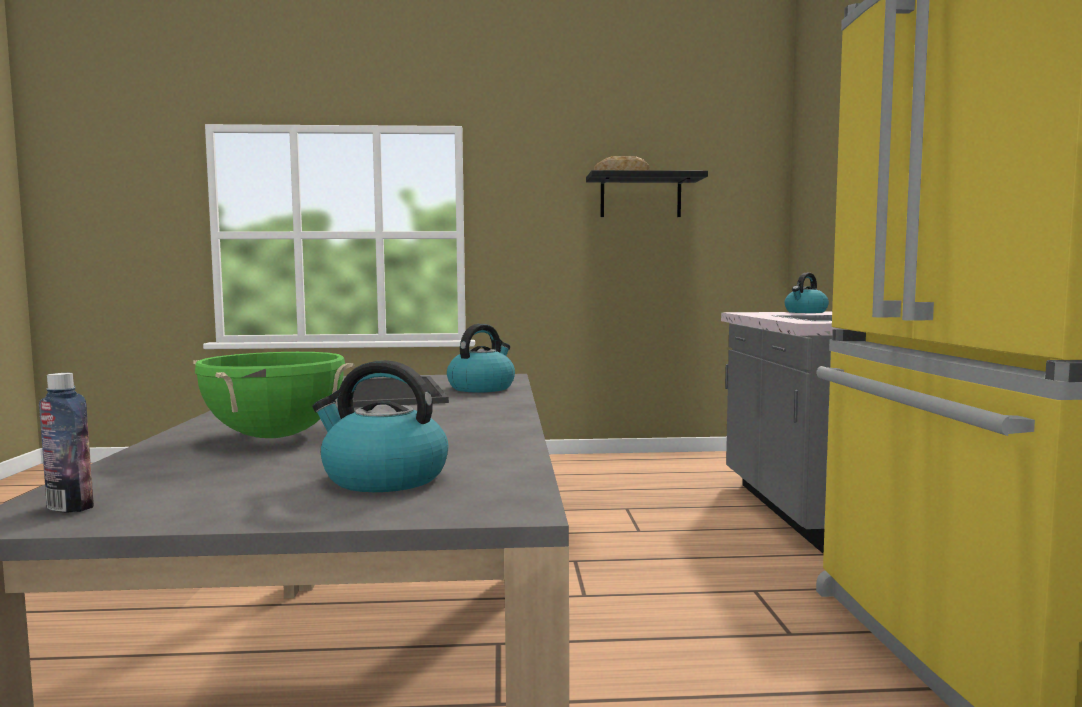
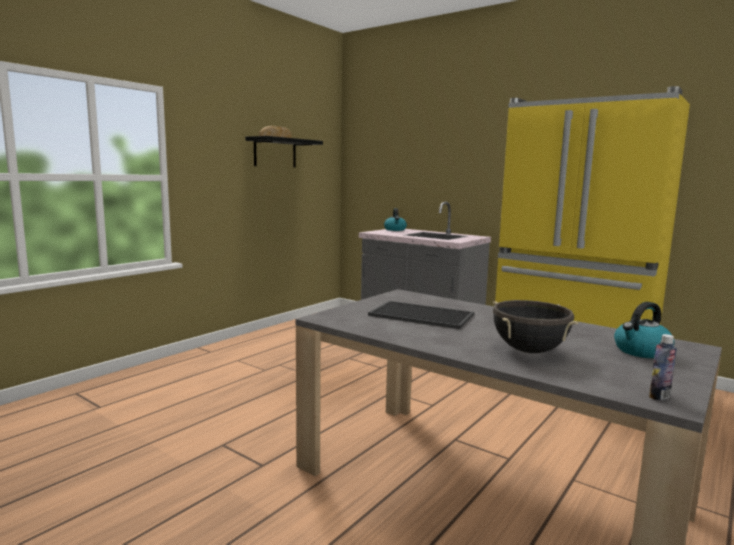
camera: 50 degrees left, 5 degrees up
green cooking pot [193,352,354,438] -> black cooking pot [493,300,578,353]
kettle [447,324,515,392] -> none

